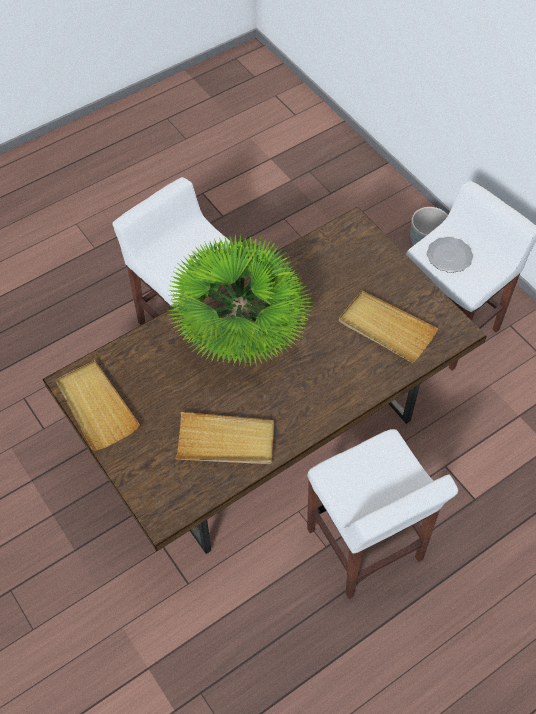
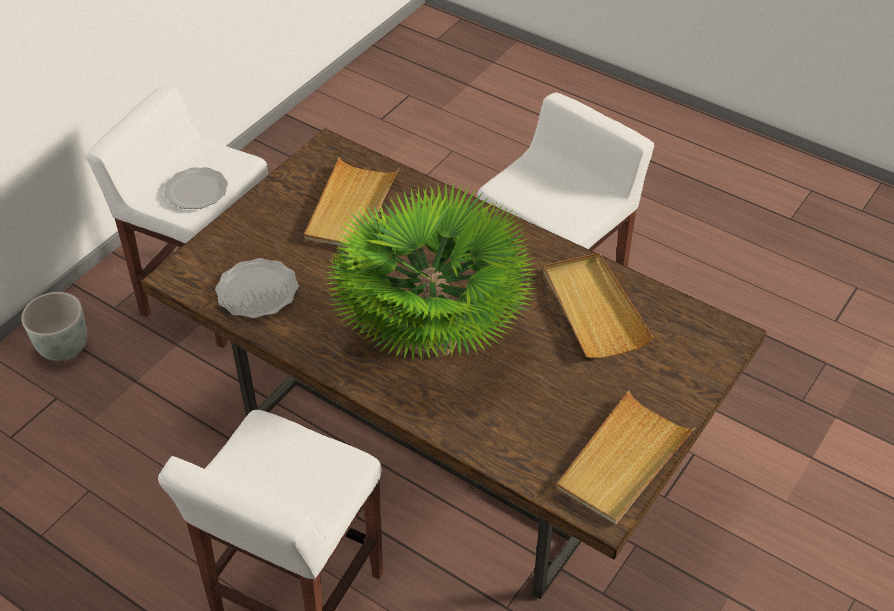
camera: 110 degrees left, 10 degrees down
none -> plate [215,258,299,319]

